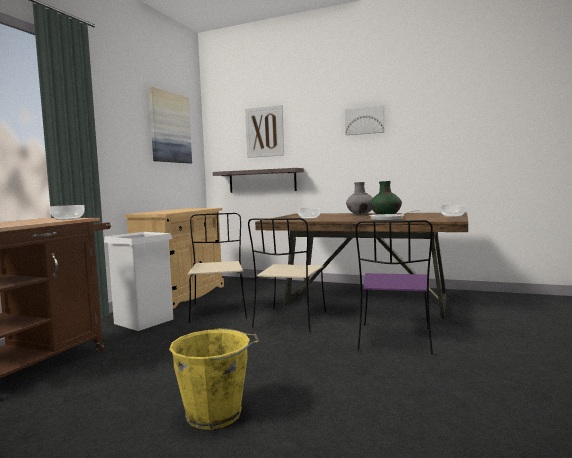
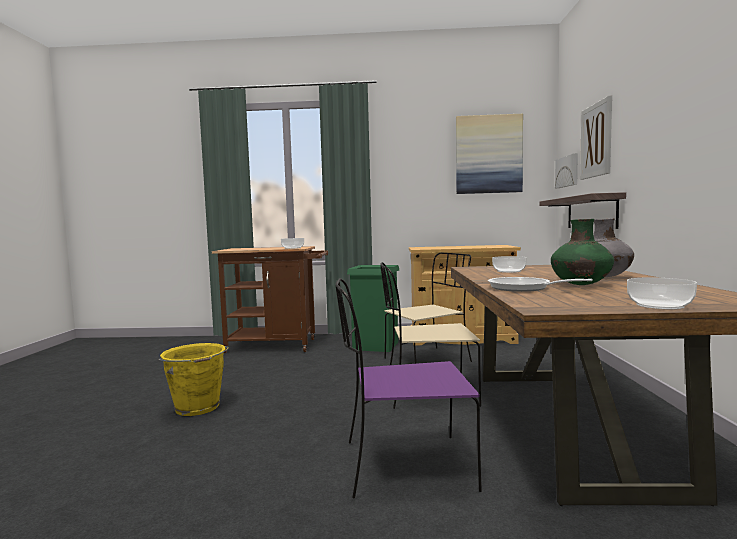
camera: 70 degrees right, 0 degrees up
white trash can [104,232,173,331] -> green trash can [347,265,399,352]
picture [345,106,384,135] -> picture moved to [555,153,578,188]

